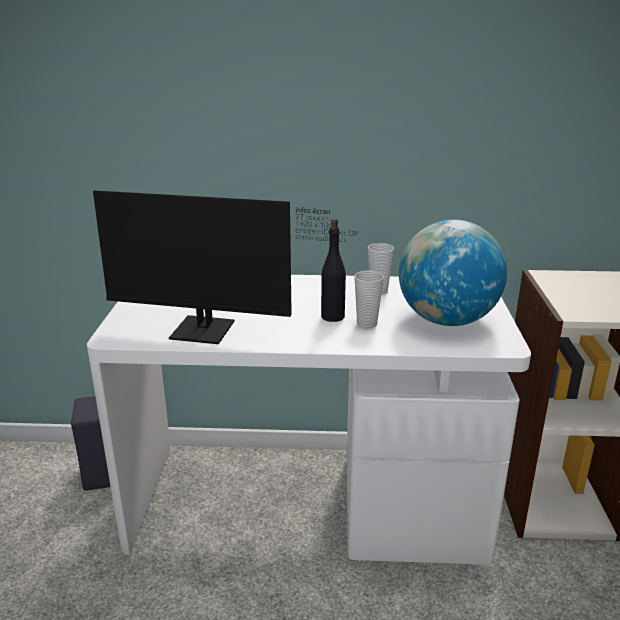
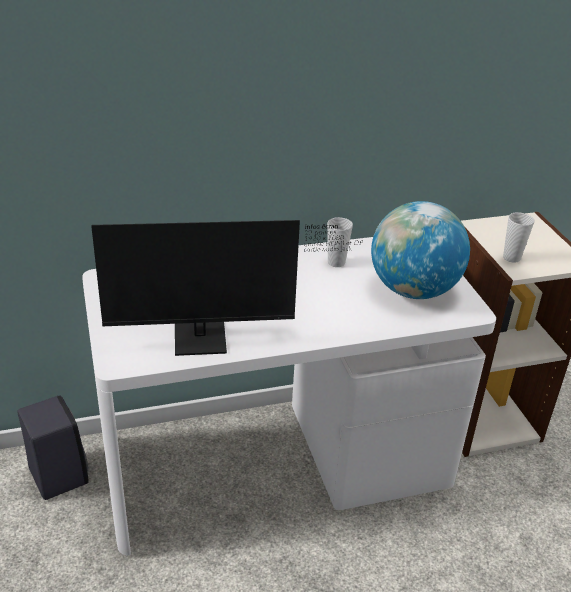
camera: 20 degrees left, 10 degrees up
black bottle [321,218,346,322] -> none
cup [354,271,384,328] -> cup moved to [503,212,534,263]

